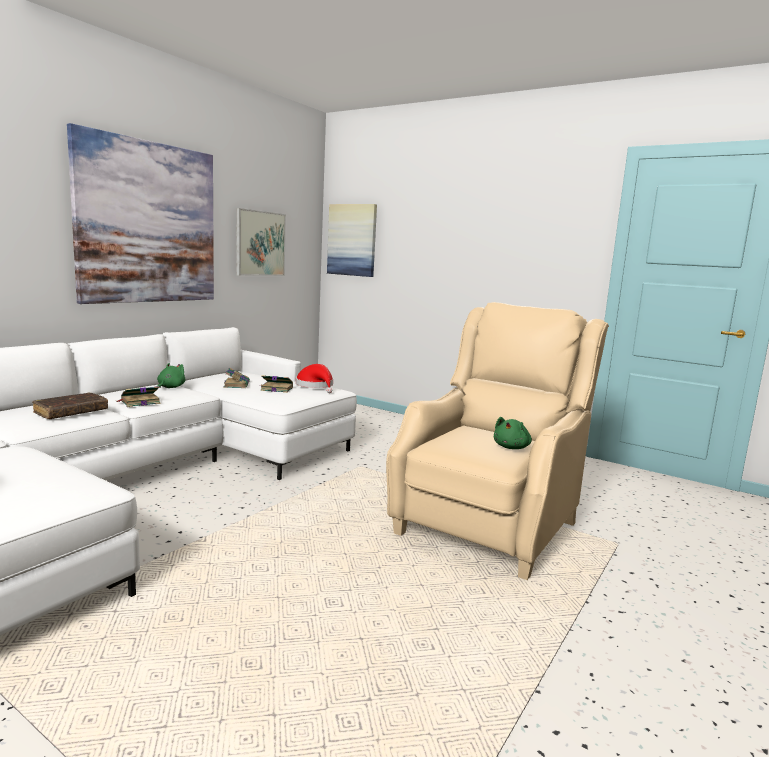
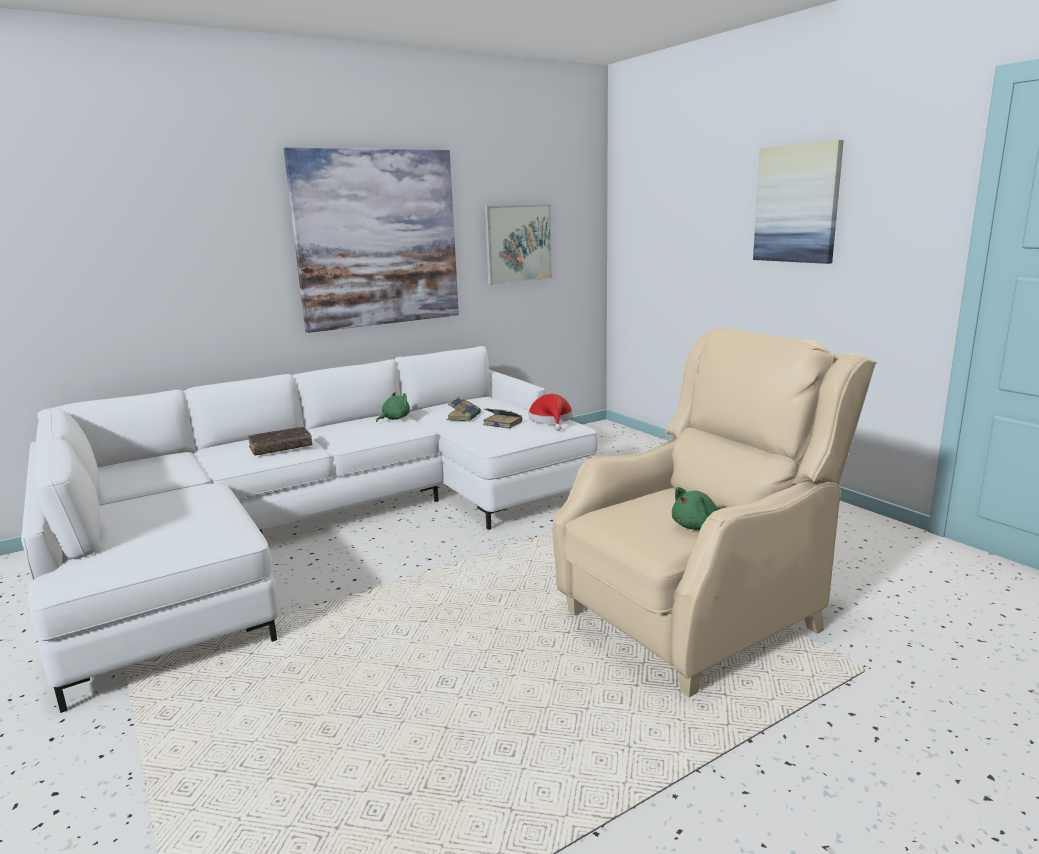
camera: 25 degrees right, 5 degrees up
book [117,386,160,407] -> none
picture [327,204,377,277] -> picture moved to [753,140,844,264]

